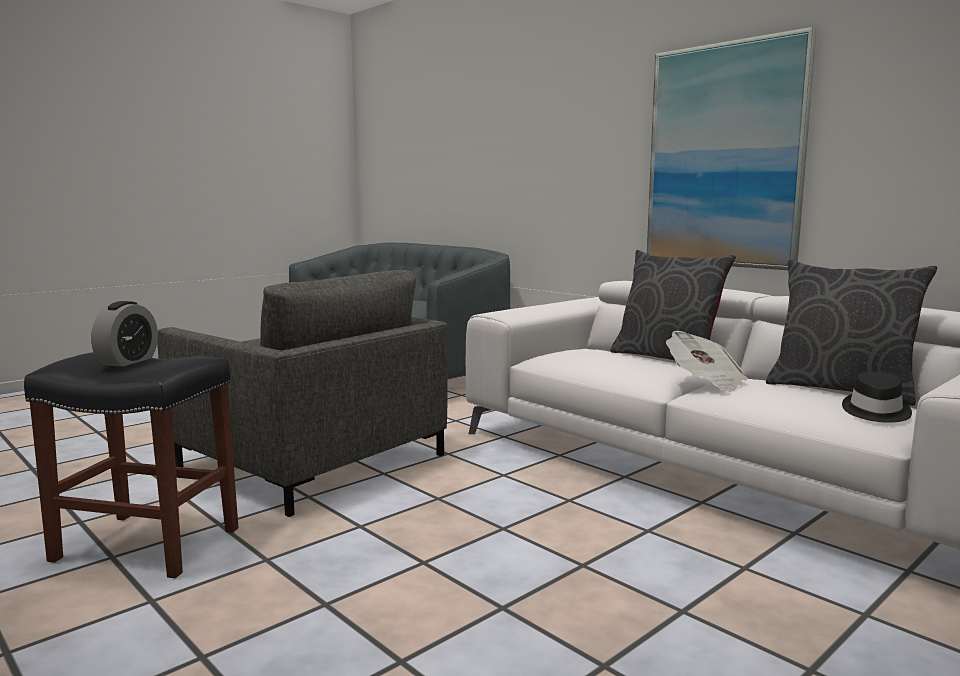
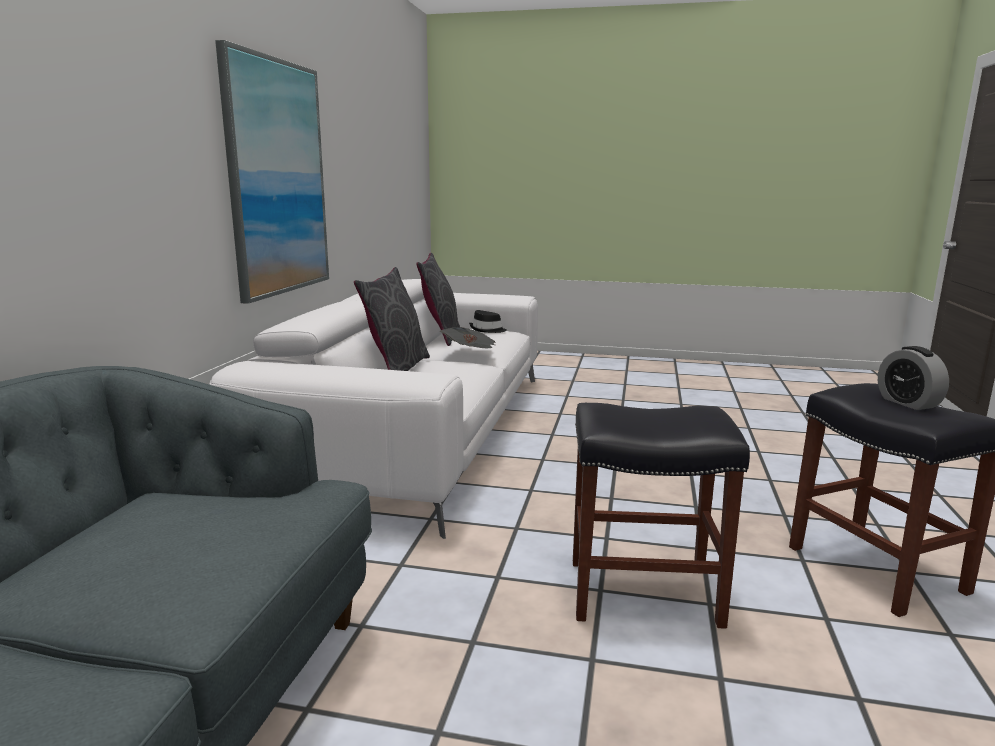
camera: 125 degrees left, 5 degrees up
alarm clock [91,301,158,367] -> alarm clock turned 90 degrees counterclockwise [878,346,949,410]
grey armchair [157,270,448,517] -> black stool [573,403,750,629]

